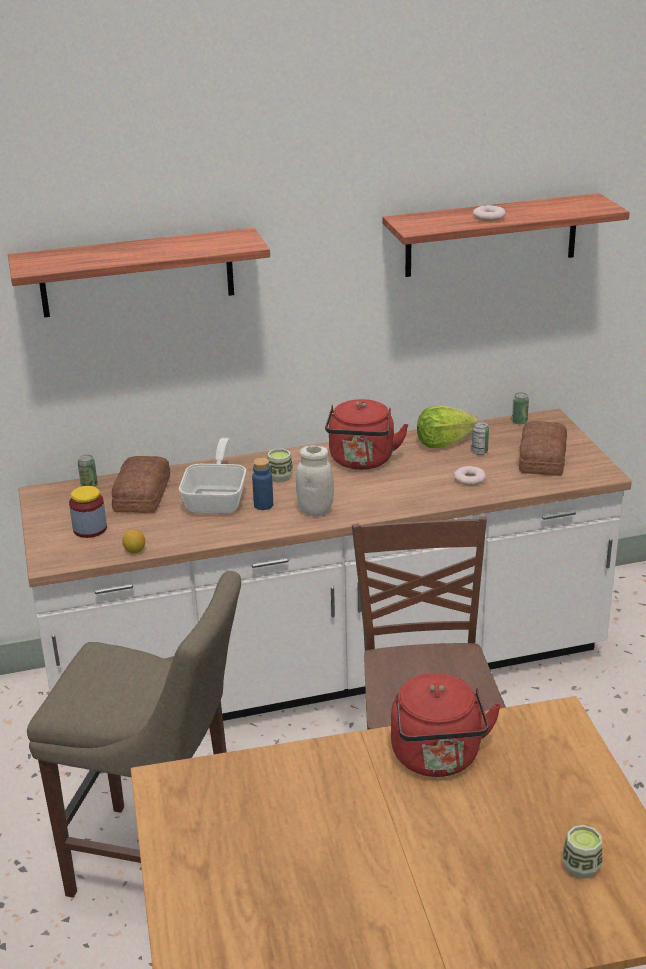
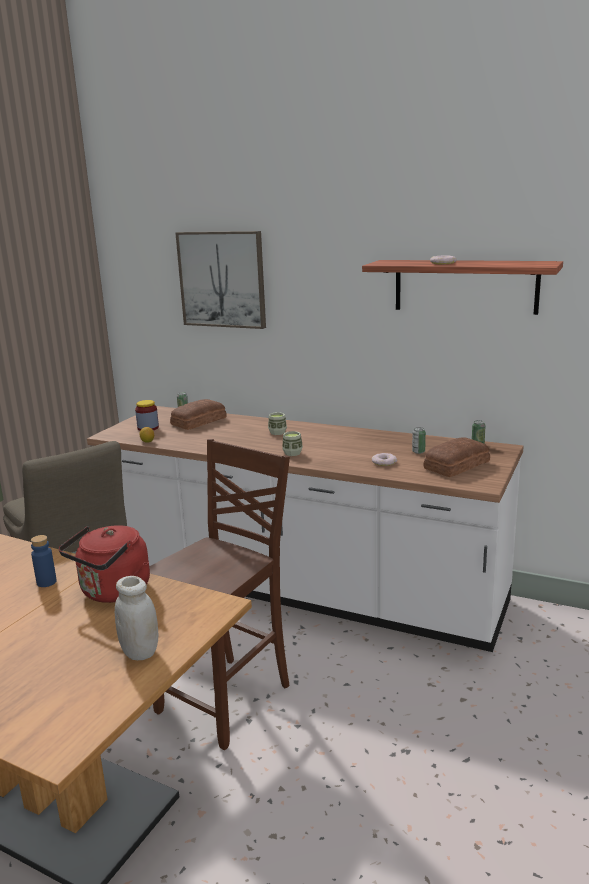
camera: 40 degrees right, 10 degrees down
shelf [8,228,270,318] -> picture [175,231,266,329]
frying pan [179,438,246,514] -> none
blue bottle [252,458,273,510] -> blue bottle moved to [31,535,57,587]
white jar [296,445,334,516] -> white jar moved to [115,576,158,660]
red kettle [325,399,409,470] -> none
lettuce [417,406,478,448] -> none
cup [562,825,602,879] -> cup moved to [282,431,303,456]

